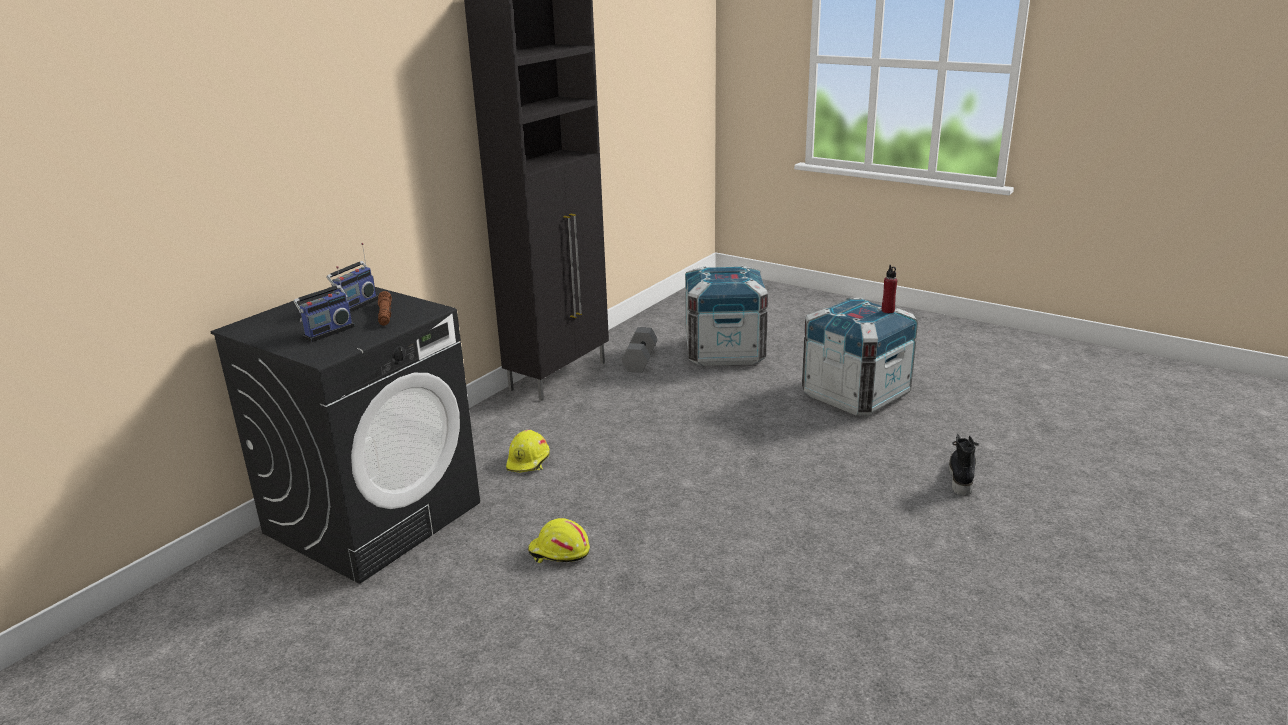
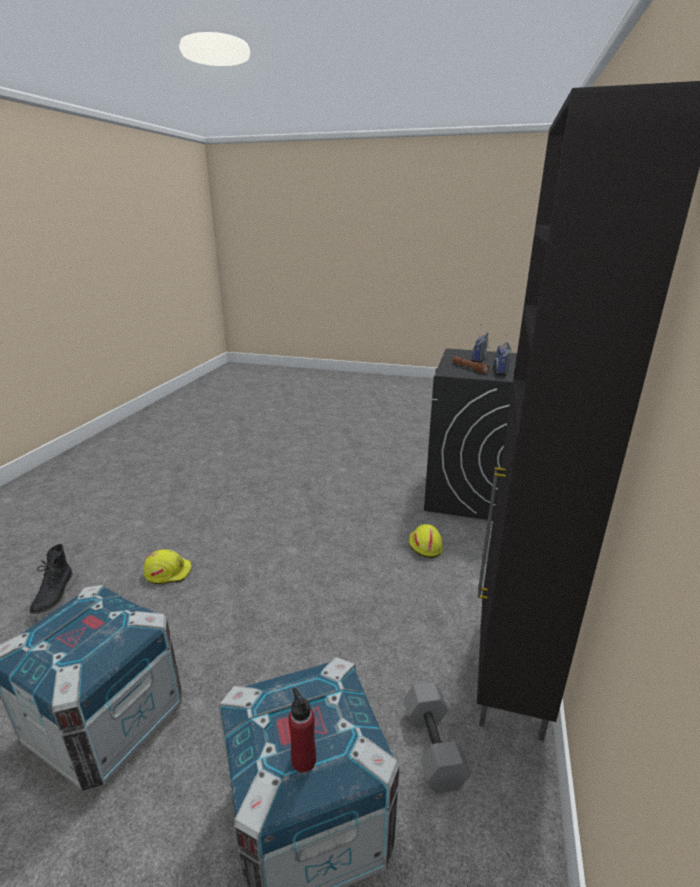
camera: 160 degrees right, 0 degrees up
yellow hard hat [528,518,590,563] -> yellow hard hat moved to [143,549,192,584]
red bottle [882,265,897,313] -> red bottle moved to [288,688,316,773]

